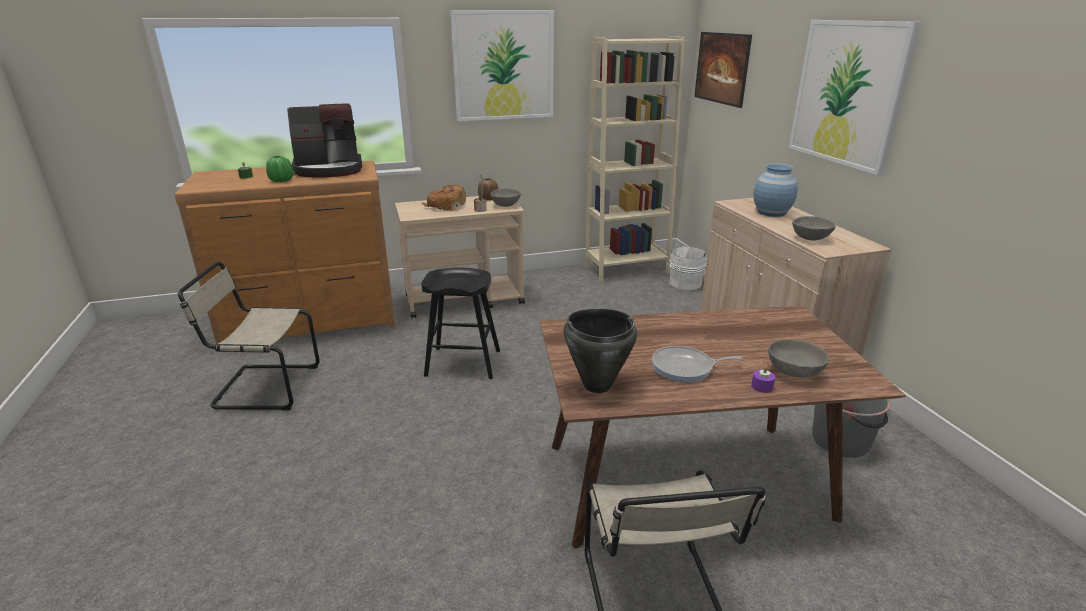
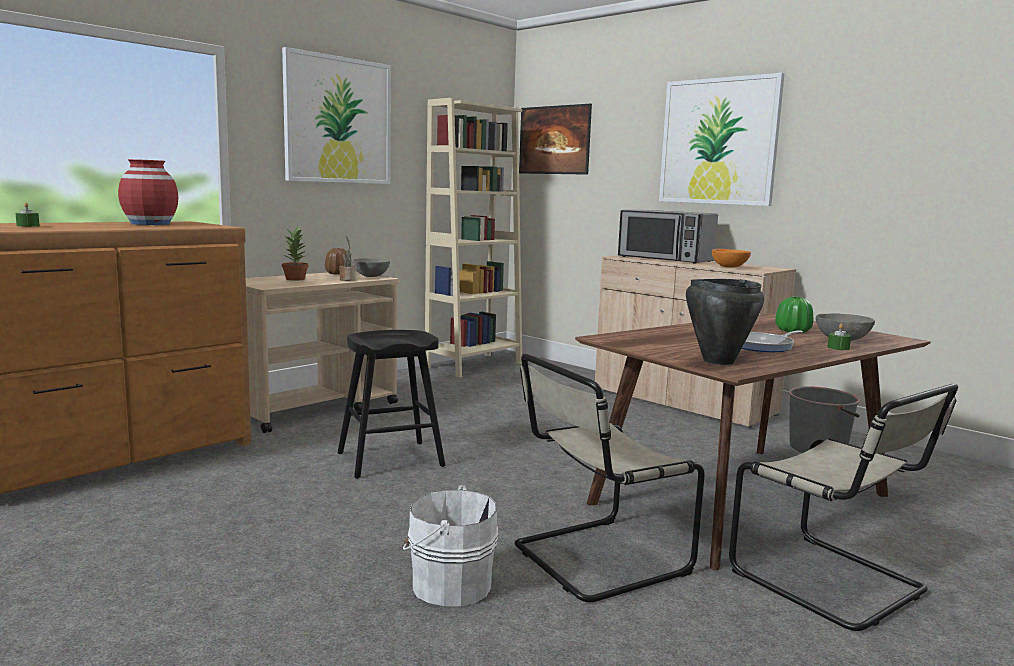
camera: 30 degrees left, 15 degrees down
beige chair [178,262,320,410] -> beige chair moved to [515,354,705,602]
green vase [266,156,294,182] -> green vase moved to [775,297,813,333]
coffee machine [287,103,362,178] -> red vase [118,159,178,225]
bread [422,184,466,211] -> potted plant [282,227,308,280]
white bucket [666,245,707,290] -> white bucket moved to [403,485,498,606]
purple candle [751,365,775,393] -> green candle [827,324,851,350]
blue vase [753,163,798,217] -> microwave [618,210,718,264]
grey bowl [792,216,836,241] -> orange bowl [712,249,751,268]

